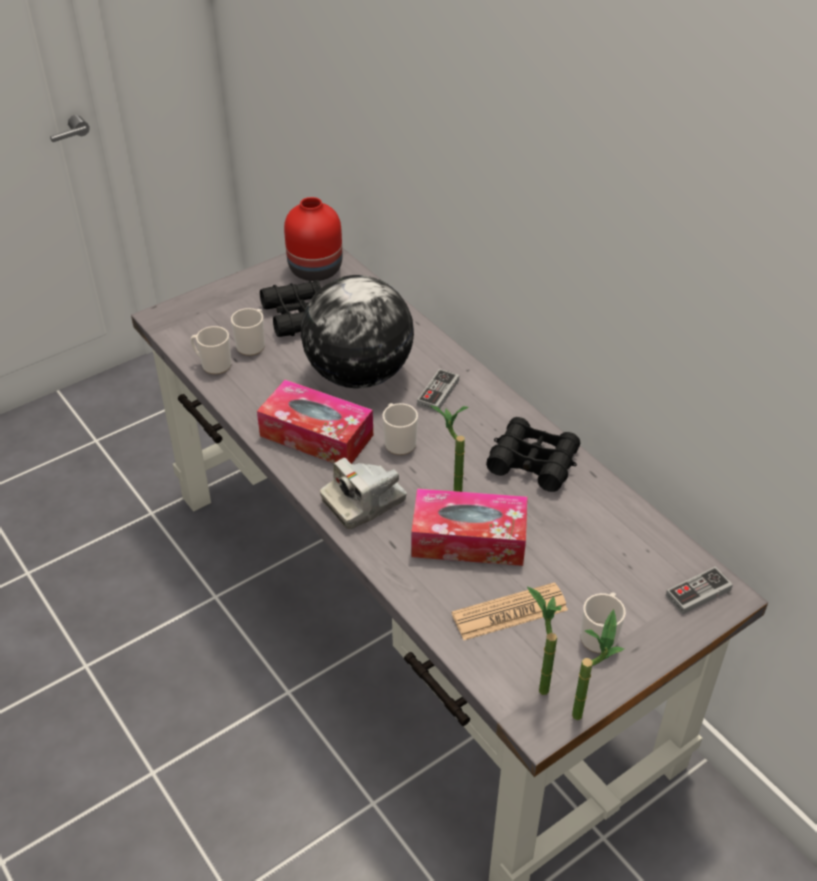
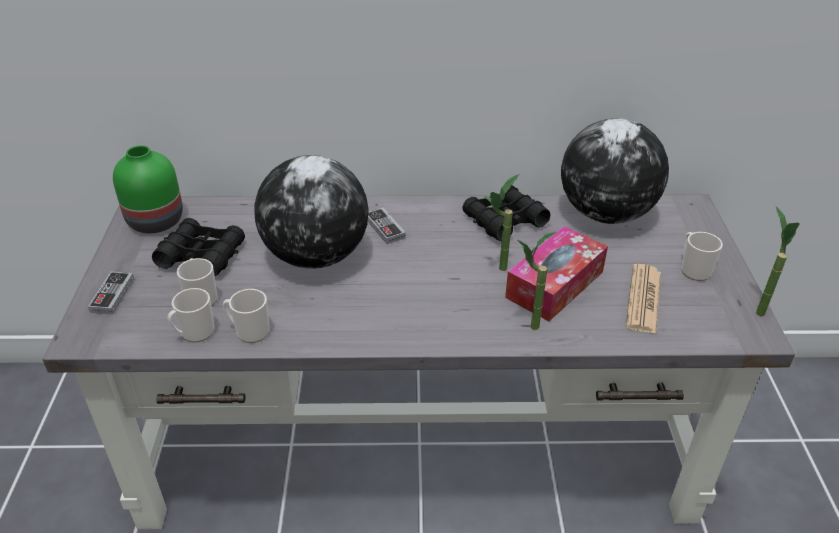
camera: 55 degrees left, 5 degrees down
tissue box [257,380,373,464] -> none
red vase [284,197,342,281] -> green vase [113,145,183,233]
camera [320,457,407,529] -> none
mug [383,403,418,455] -> mug moved to [223,289,270,343]
potted plant [527,587,561,695] -> potted plant moved to [516,232,556,330]
game controller [665,566,733,615] -> game controller moved to [88,271,134,314]
none -> globe [561,118,669,224]

